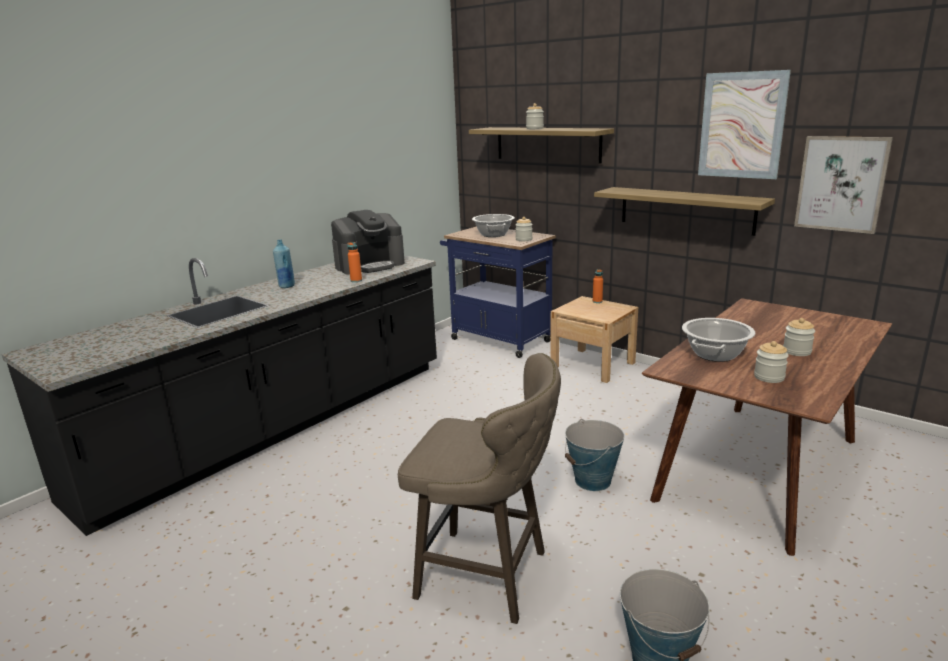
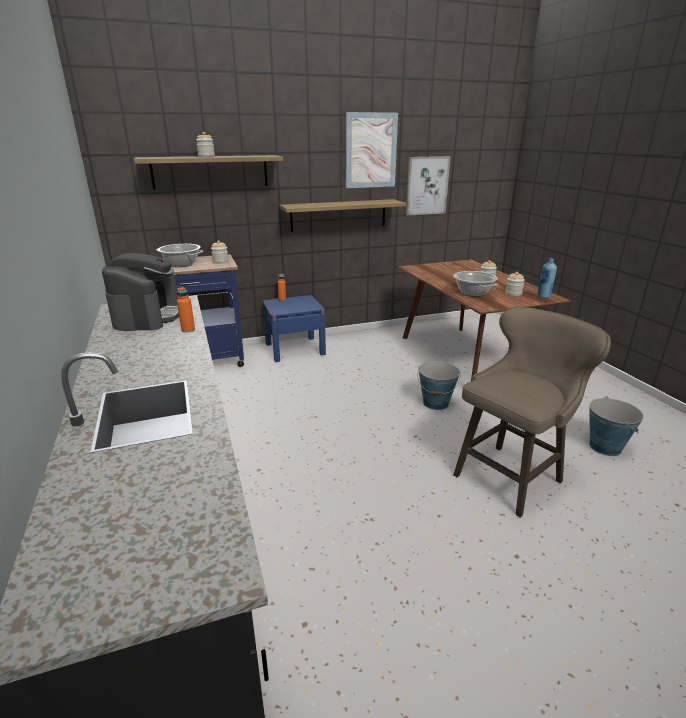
camera: 60 degrees left, 5 degrees up
blue bottle [273,240,295,288] -> blue bottle moved to [537,258,557,298]
beige nightstand [550,296,638,383] -> blue nightstand [262,295,326,362]

